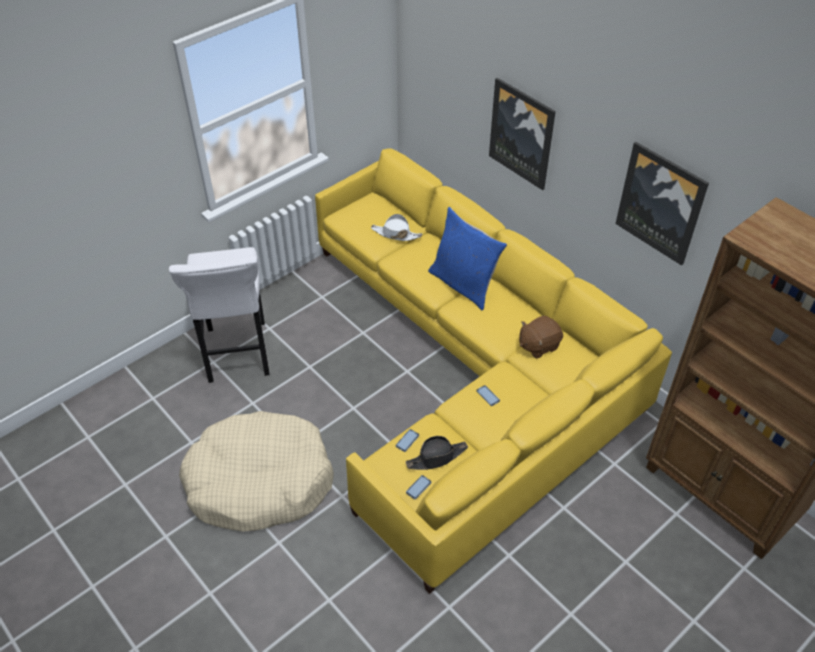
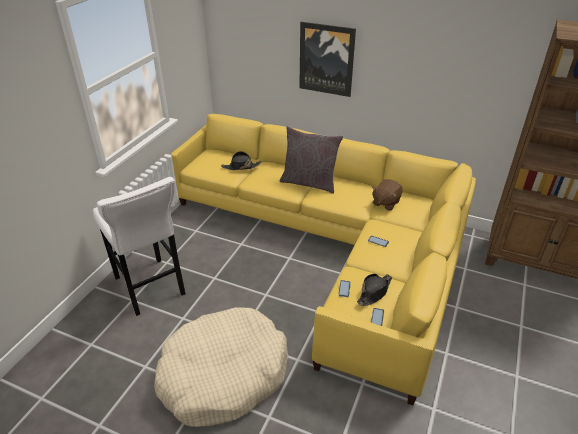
camera: 25 degrees left, 10 degrees down
white hat [371,214,422,241] -> black hat [221,151,262,170]
blue pillow [428,207,507,310] -> grey pillow [280,126,343,194]
picture [616,142,709,266] -> none

